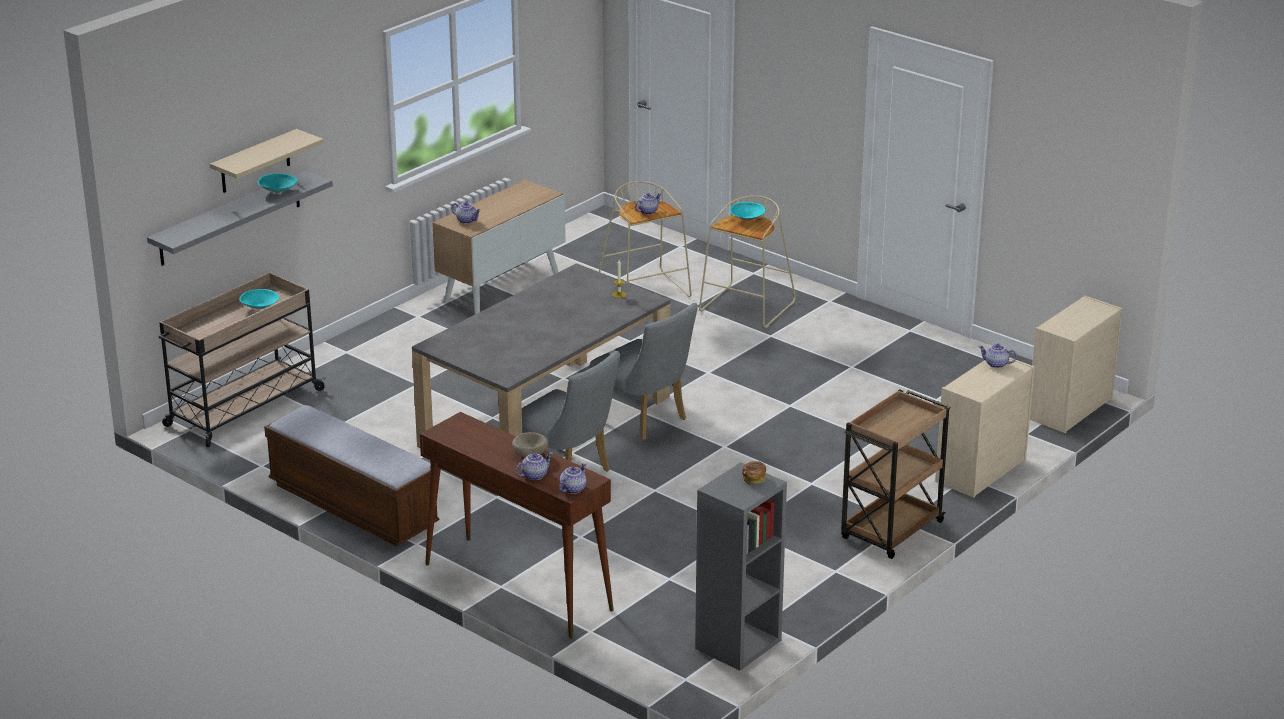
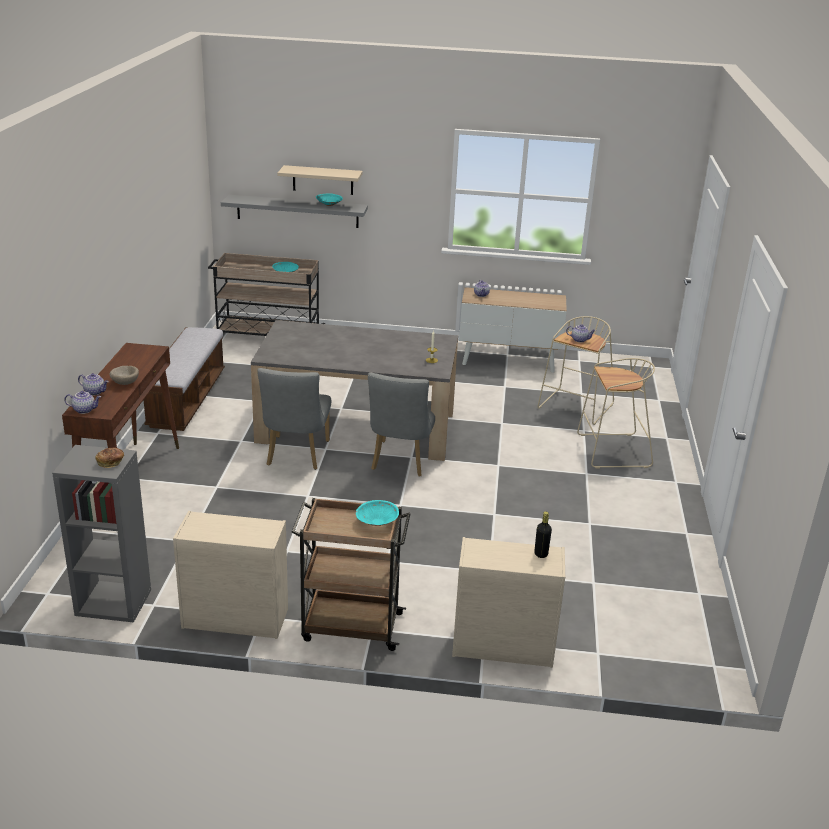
camera: 55 degrees right, 0 degrees up
turquoise bowl [730,202,765,221] -> turquoise bowl moved to [356,500,399,526]
teapot [978,344,1017,368] -> black bottle [534,512,552,558]
beige dresser [1030,295,1123,433] -> beige dresser moved to [173,511,288,639]

